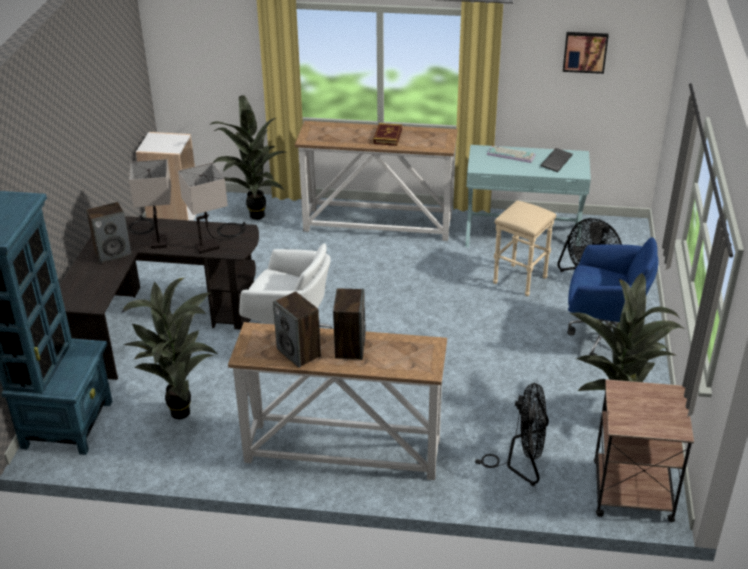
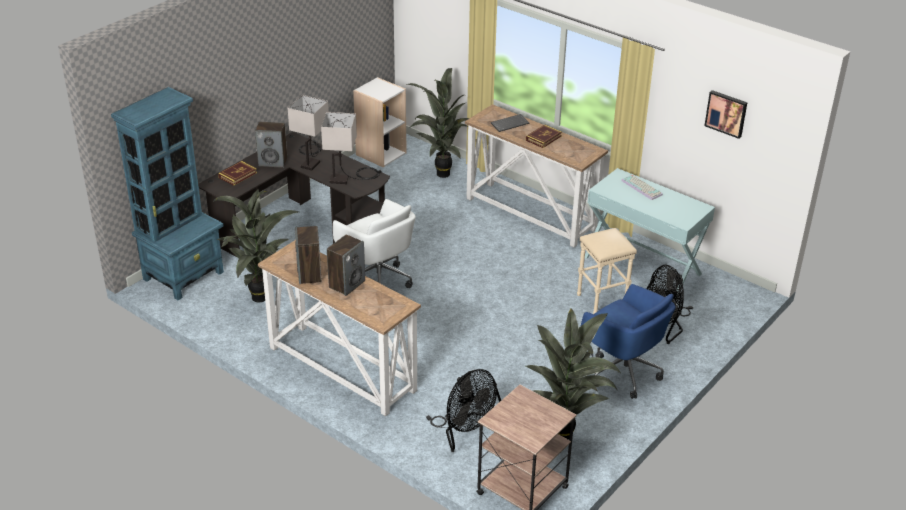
camera: 30 degrees right, 0 degrees up
keyboard [540,148,573,172] -> keyboard moved to [491,114,529,132]
none -> book [218,161,257,186]

